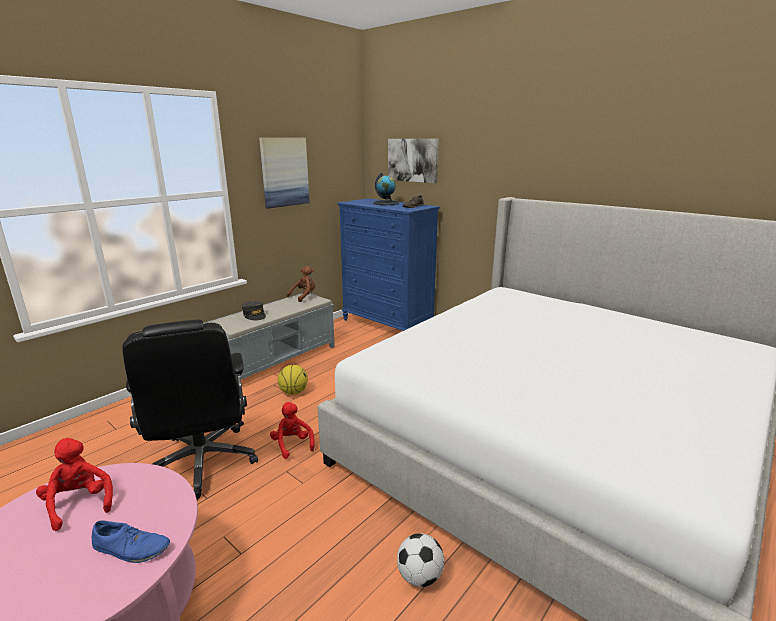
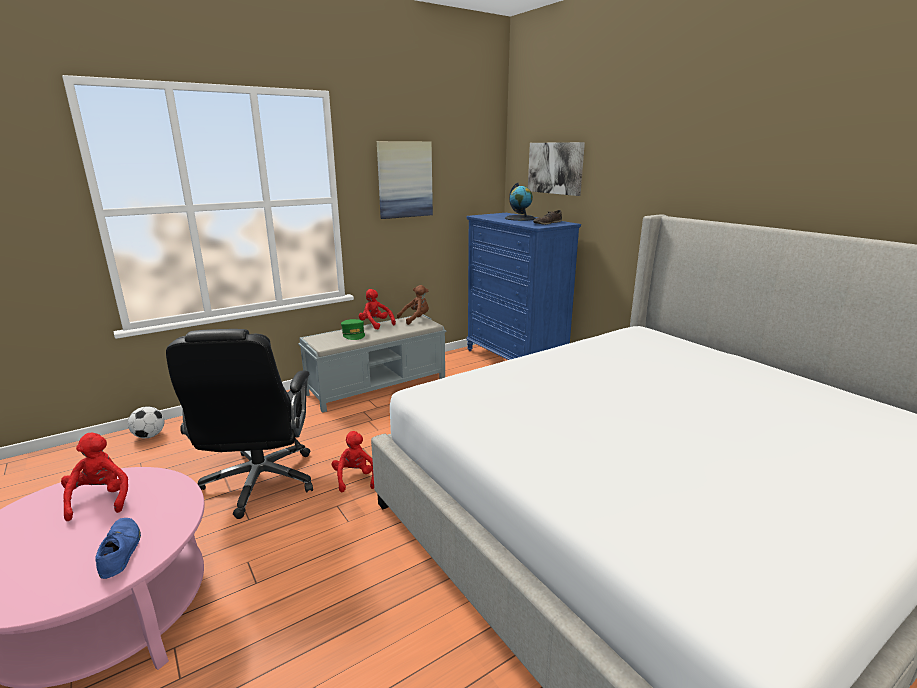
camera: 15 degrees right, 0 degrees up
blue shoe [92,520,170,563] -> blue shoe turned 135 degrees counterclockwise [95,518,141,579]
grey cap [241,301,266,321] -> green cap [341,319,365,340]
basketball [278,365,308,395] -> none
football [397,533,444,587] -> football moved to [128,406,165,438]
none -> red plush toy [359,289,396,330]

